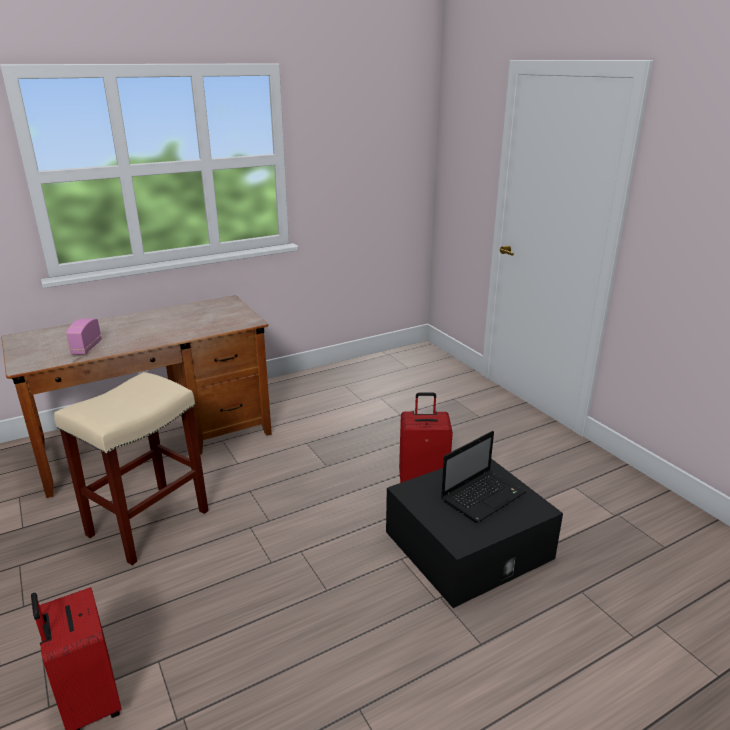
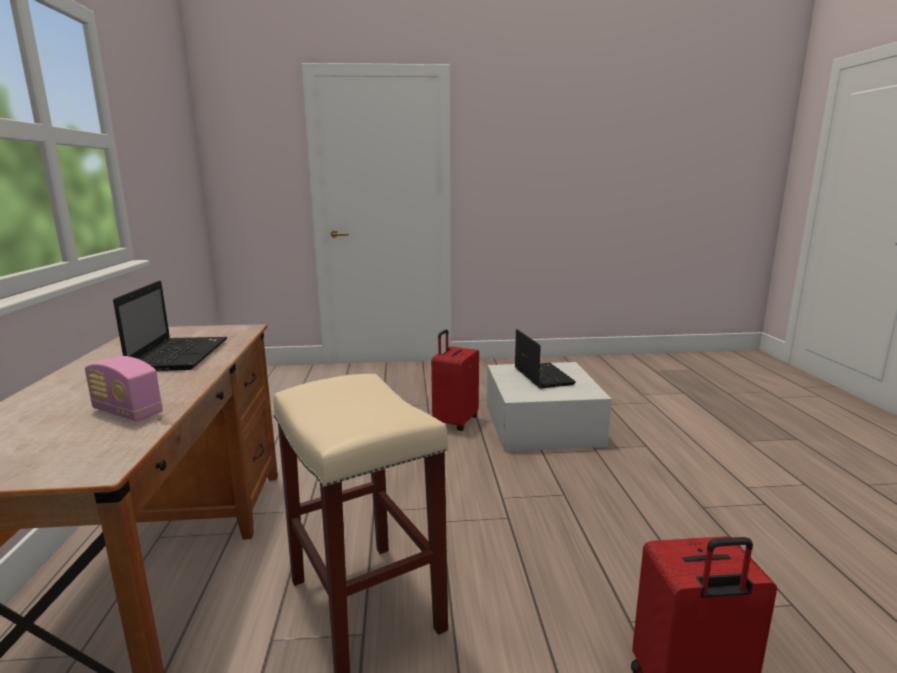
camera: 65 degrees left, 10 degrees down
black storage box [386,459,563,608] -> white storage box [487,362,612,451]
none -> laptop [113,281,227,371]

